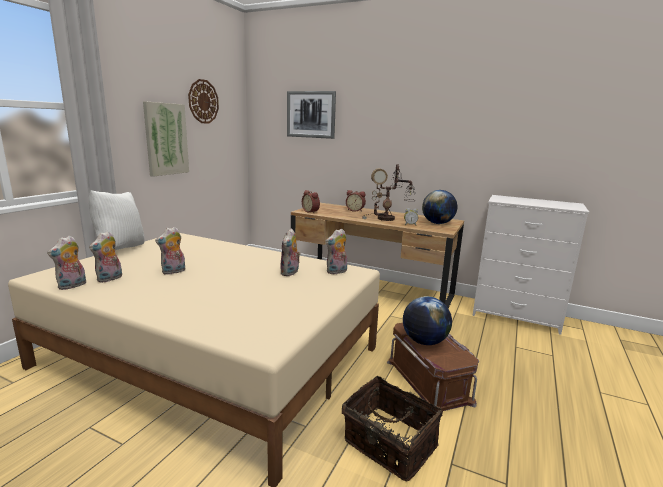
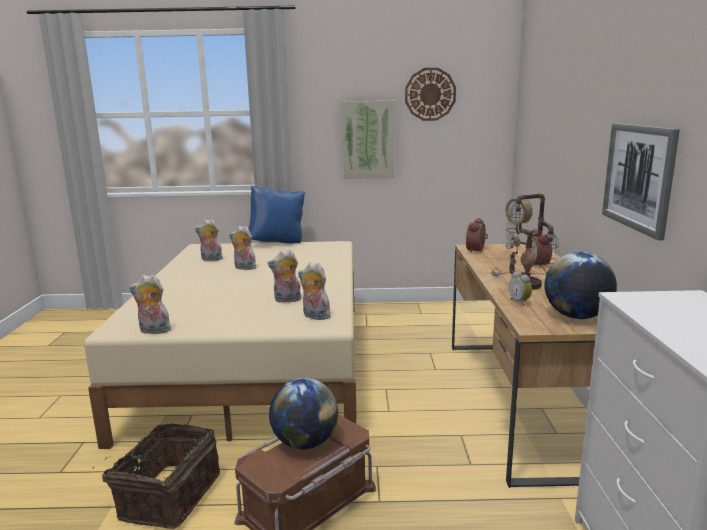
camera: 65 degrees right, 0 degrees up
plush toy [47,236,86,290] -> plush toy moved to [129,274,171,334]
white pillow [89,190,144,250] -> blue pillow [248,185,305,243]
picture [287,91,336,139] -> picture moved to [602,123,680,240]

